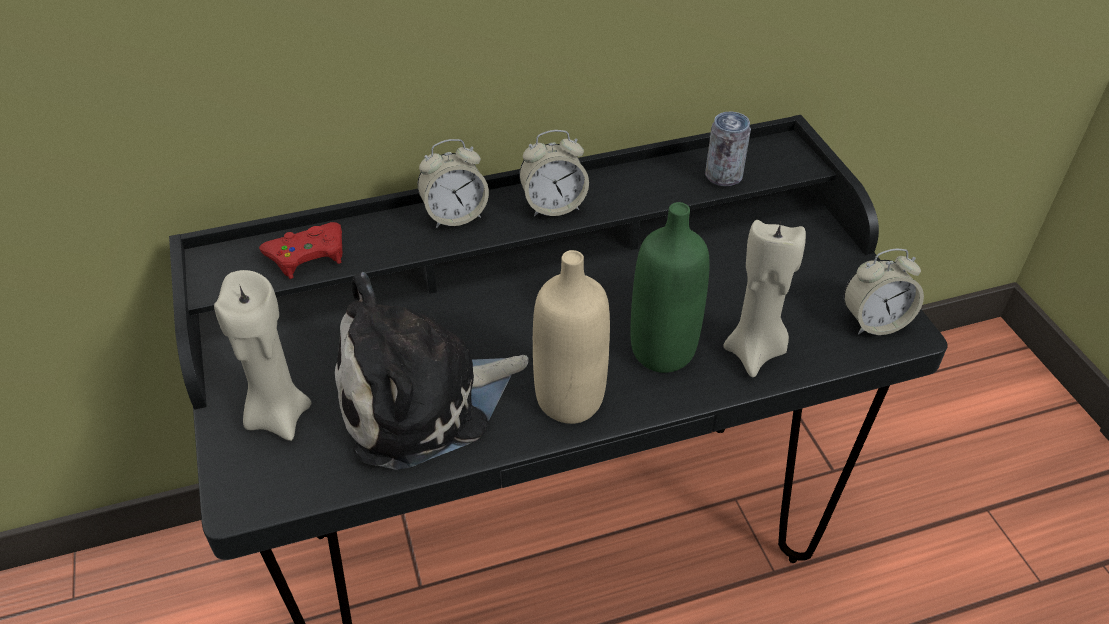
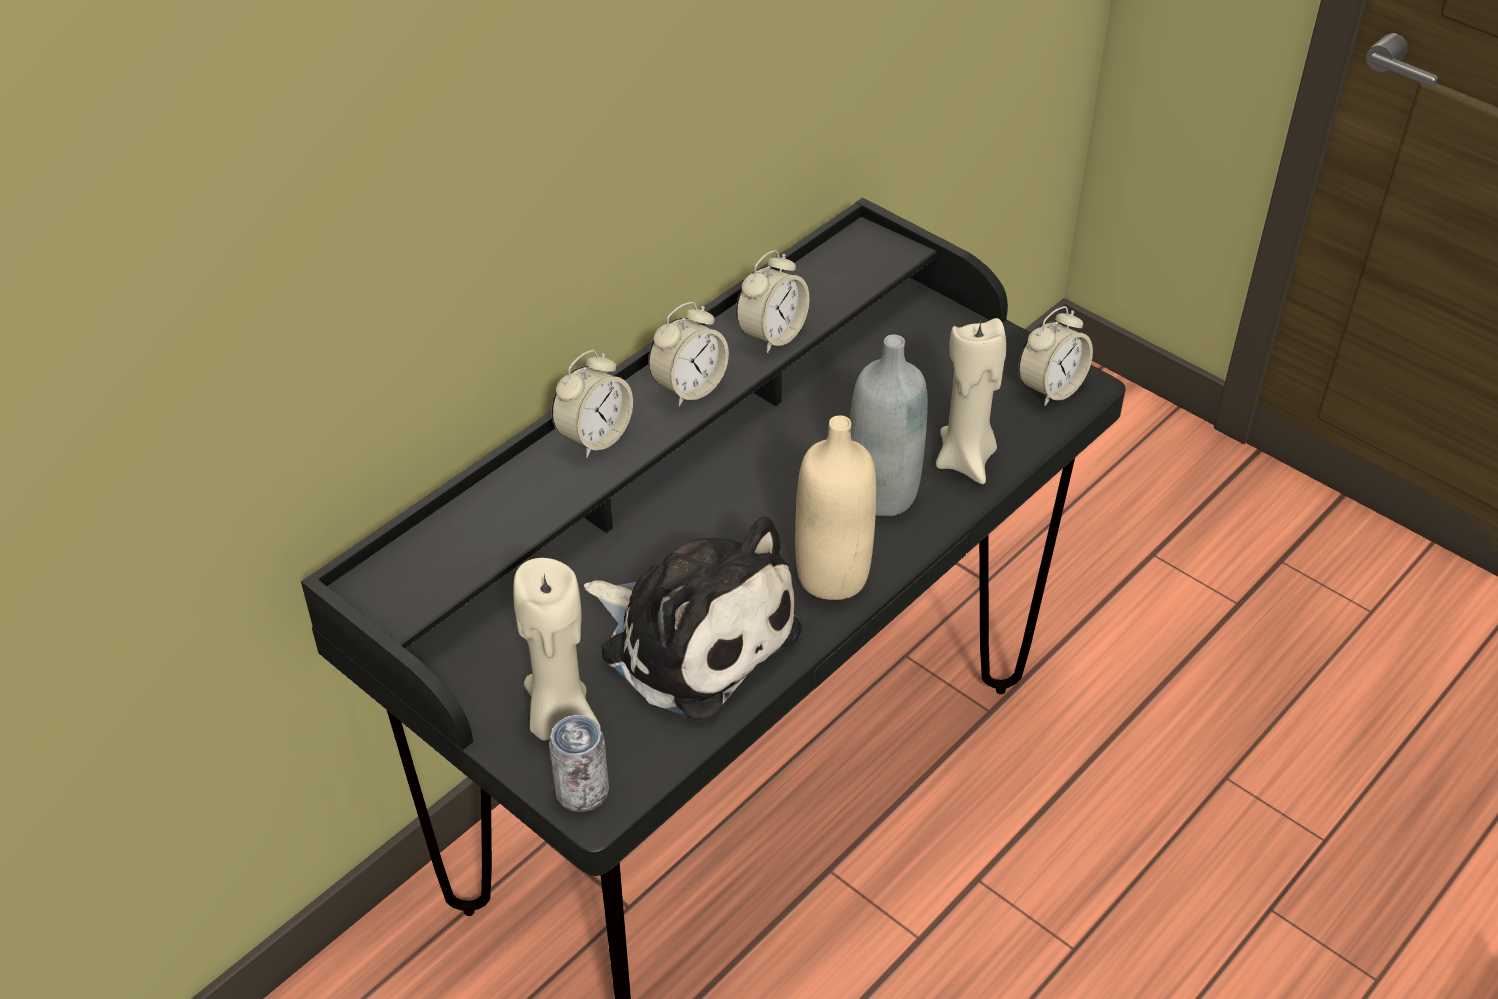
camera: 30 degrees left, 0 degrees up
red game controller [259,222,343,279] -> none
plush toy [335,272,529,470] -> plush toy turned 90 degrees counterclockwise [583,516,802,722]
green bottle [631,202,710,373] -> grey bottle [850,334,928,516]
can [705,111,751,186] -> can moved to [549,715,609,812]
none -> alarm clock [736,250,809,353]

